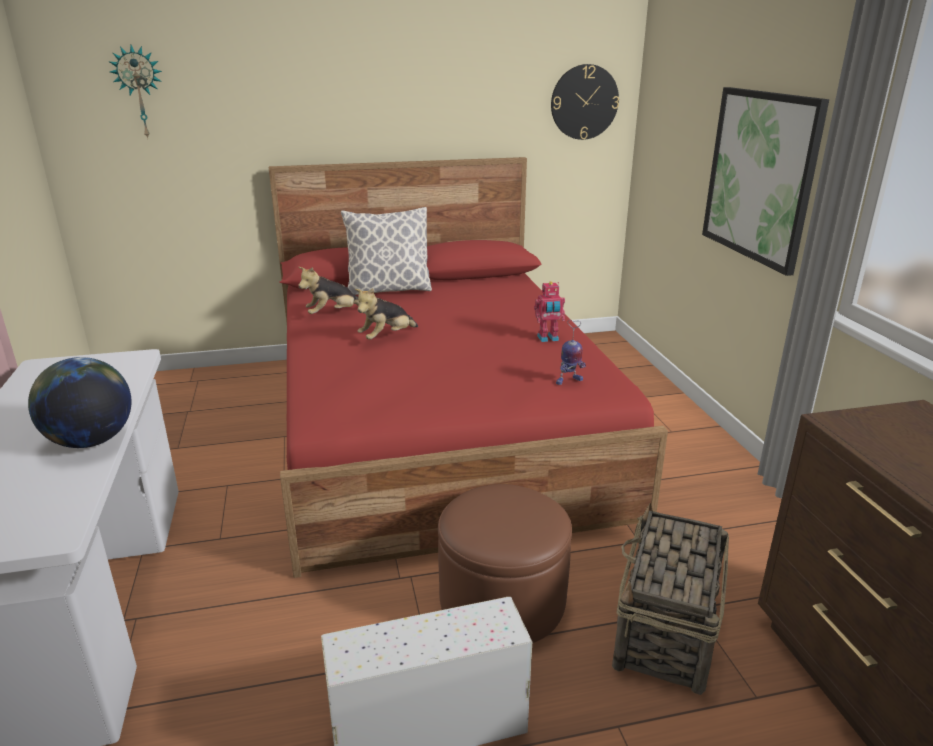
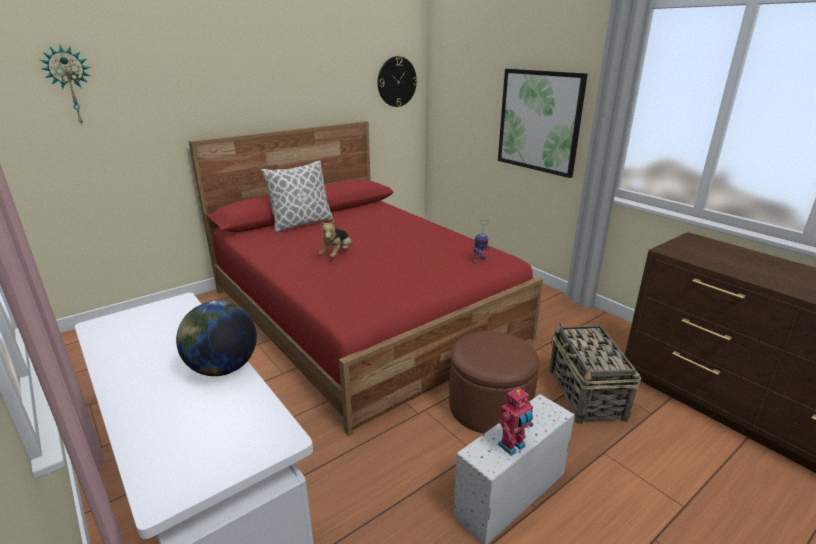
camera: 25 degrees left, 0 degrees up
plush toy [298,267,360,314] -> none
toy robot [534,281,565,342] -> toy robot moved to [498,387,533,456]

